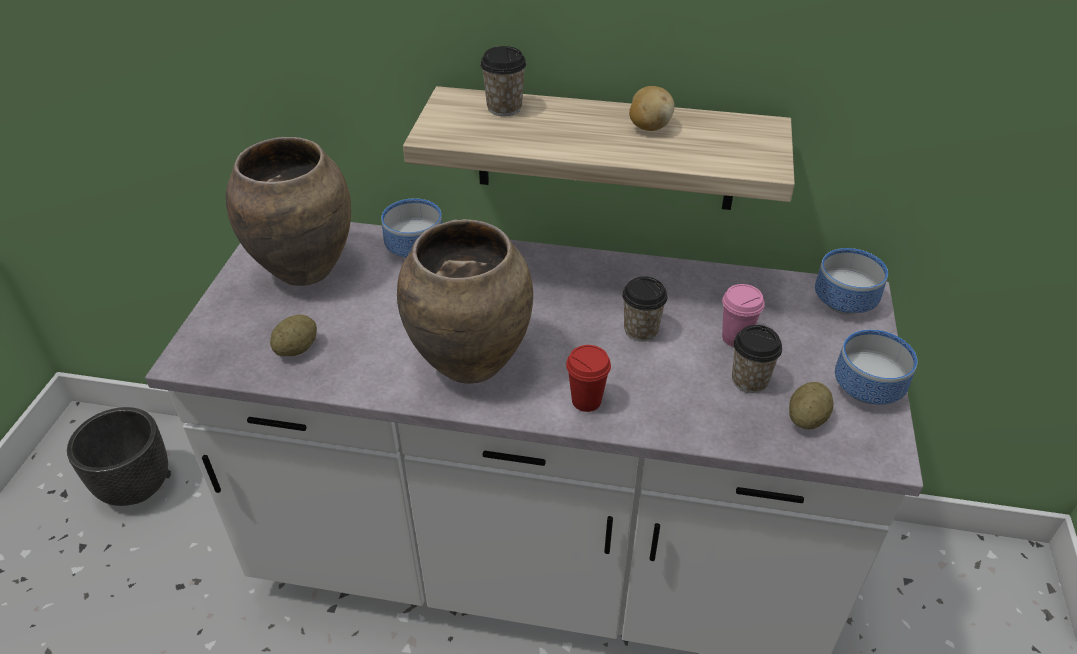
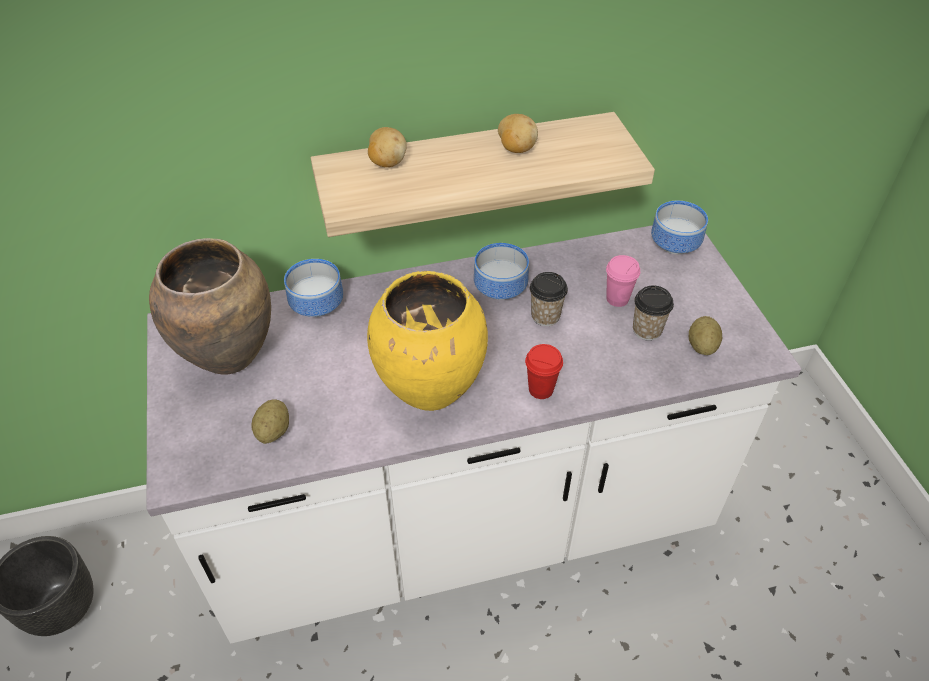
camera: 25 degrees left, 5 degrees up
brown vase [397,219,533,384] -> yellow vase [367,271,488,411]
cup [480,46,526,116] -> potato [368,127,407,167]
bowl [835,330,918,405] -> bowl moved to [474,243,529,300]

